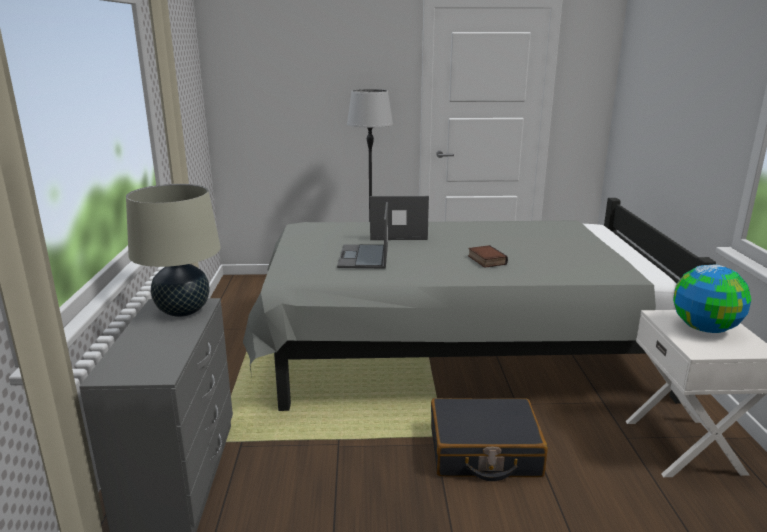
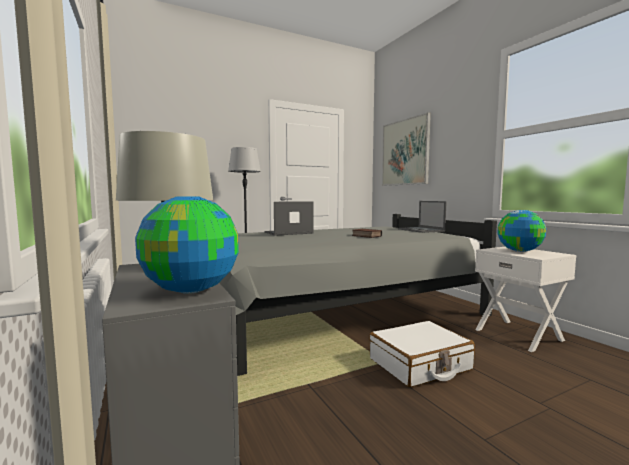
camera: 25 degrees left, 15 degrees down
laptop [337,202,388,269] -> laptop moved to [398,201,447,233]
black suitcase [431,398,548,481] -> white suitcase [370,321,475,387]
none -> globe [135,196,239,294]
none -> picture [382,112,431,186]

